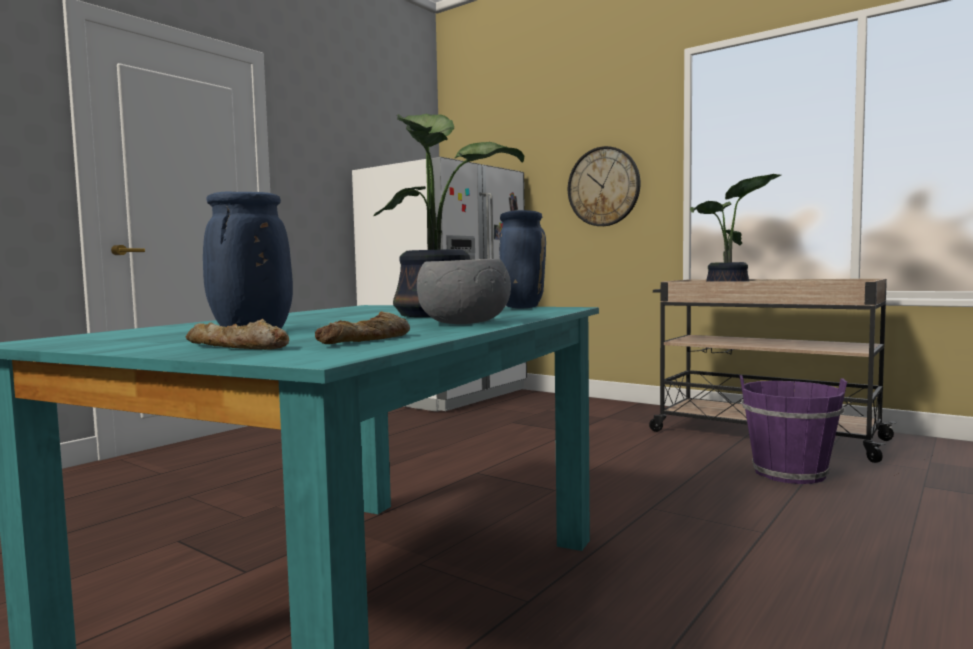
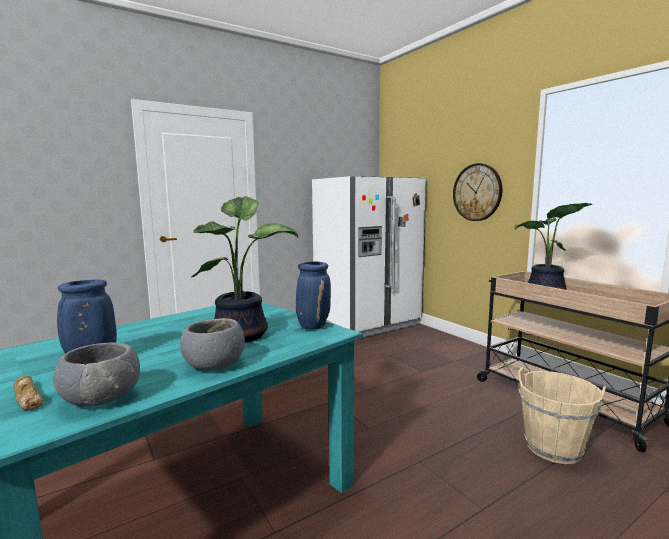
camera: 20 degrees right, 5 degrees up
bread [315,311,410,344] -> grey bowl [53,343,140,407]
purple bucket [740,375,847,484] -> beige bucket [518,367,606,464]

